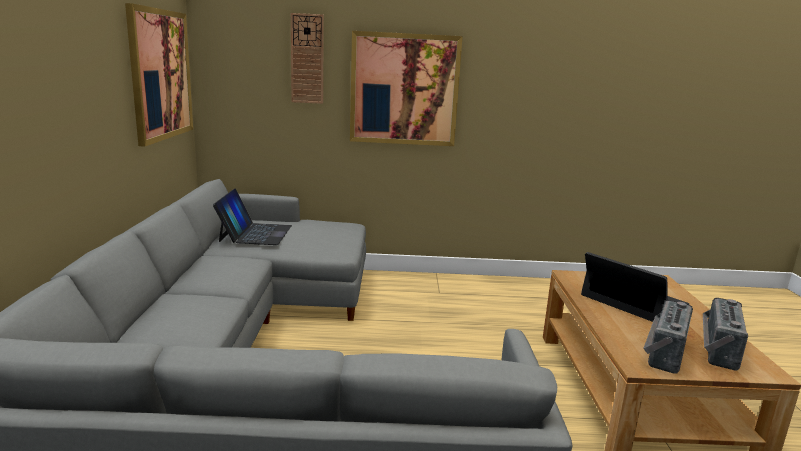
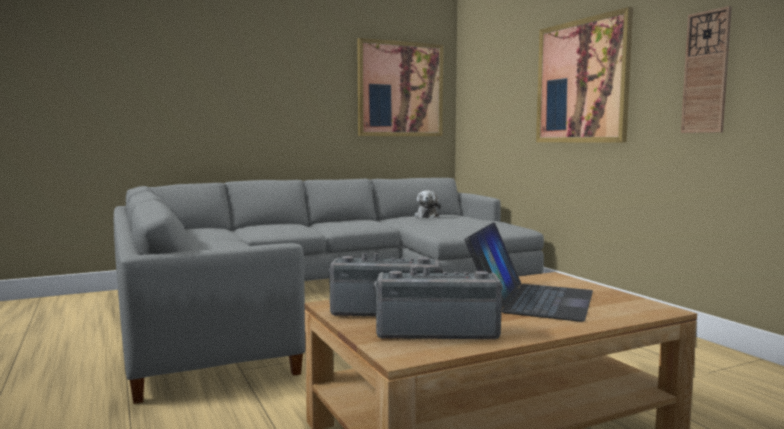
camera: 65 degrees right, 10 degrees down
laptop [213,189,292,245] -> plush toy [414,190,441,218]
wall clock [291,13,324,104] -> wall clock moved to [681,6,732,133]

